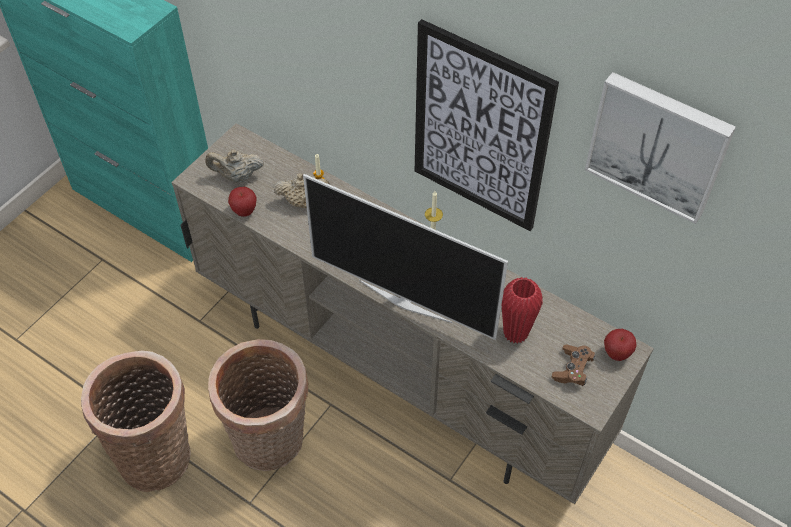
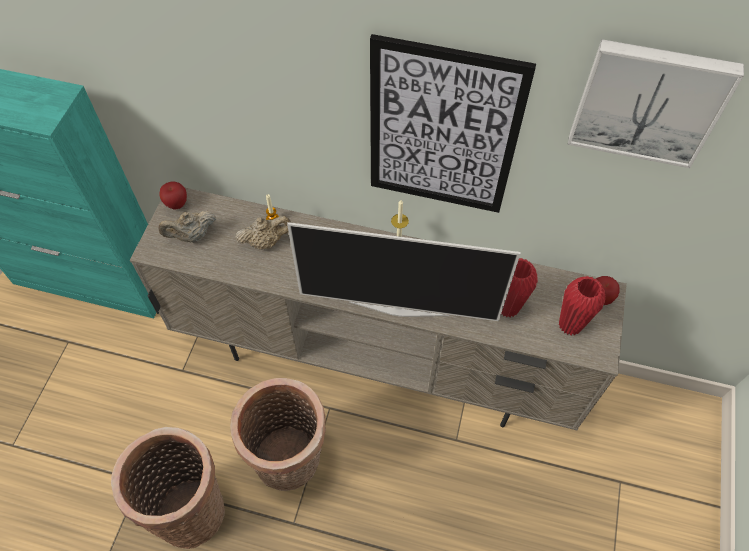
camera: 20 degrees left, 5 degrees up
apple [228,187,256,217] -> apple moved to [159,181,187,209]
brown game controller [552,344,596,386] -> red vase [559,276,605,335]

